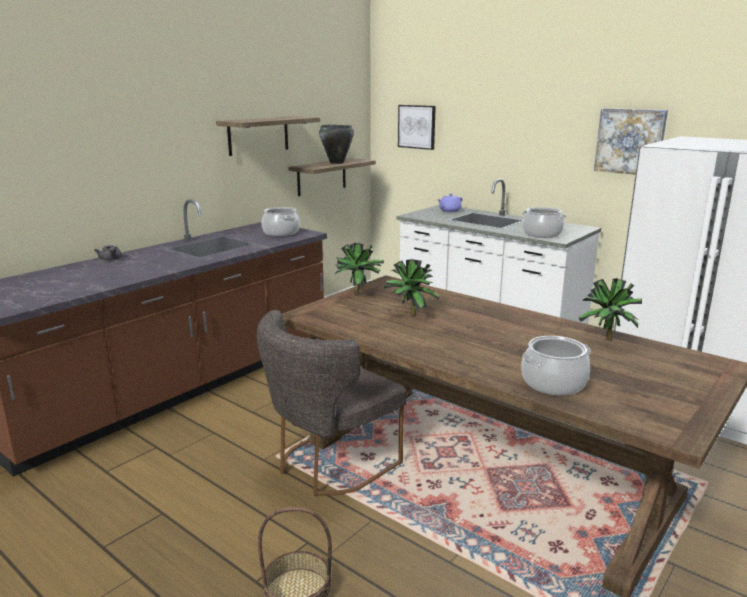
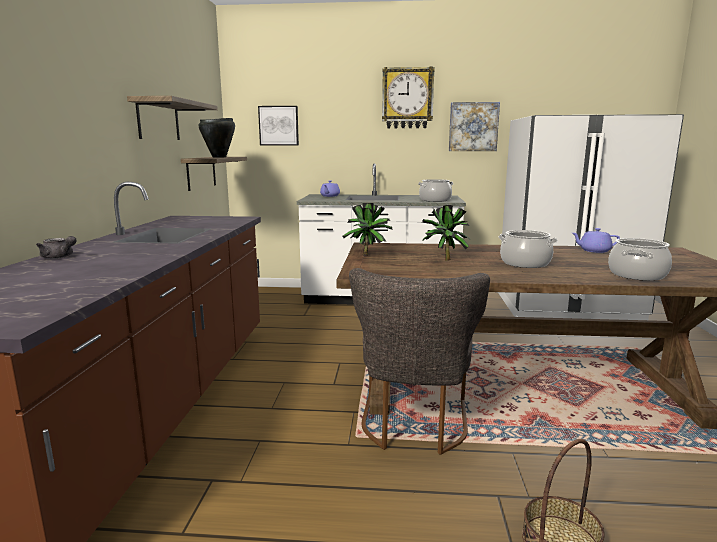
camera: 35 degrees left, 5 degrees down
cooking pot [262,207,300,236] -> cooking pot moved to [499,230,558,268]
potted plant [579,278,642,341] -> purple teapot [572,228,620,253]
none -> wall clock [382,66,435,128]

